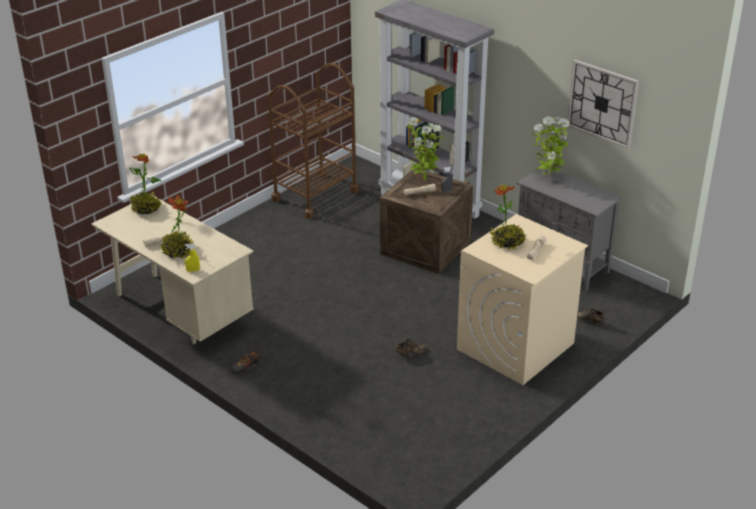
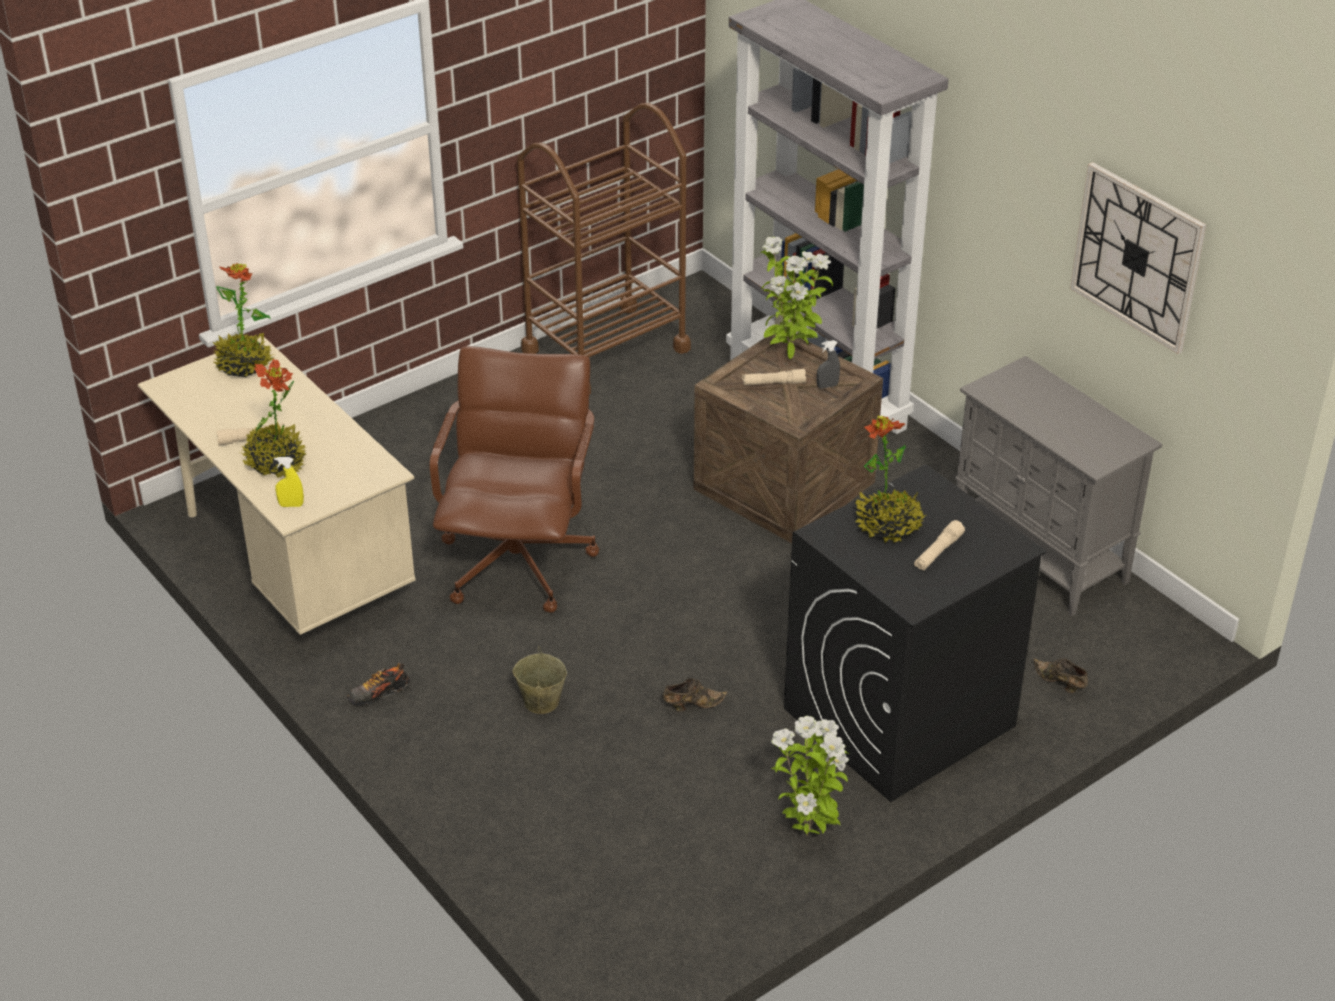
camera: 10 degrees right, 5 degrees up
beige washing machine [457,214,588,385] -> black washing machine [784,464,1047,802]
potted plant [533,116,570,179] -> potted plant moved to [771,716,849,836]
none -> brown office chair [430,346,600,613]
none -> beige bucket [512,646,567,714]

